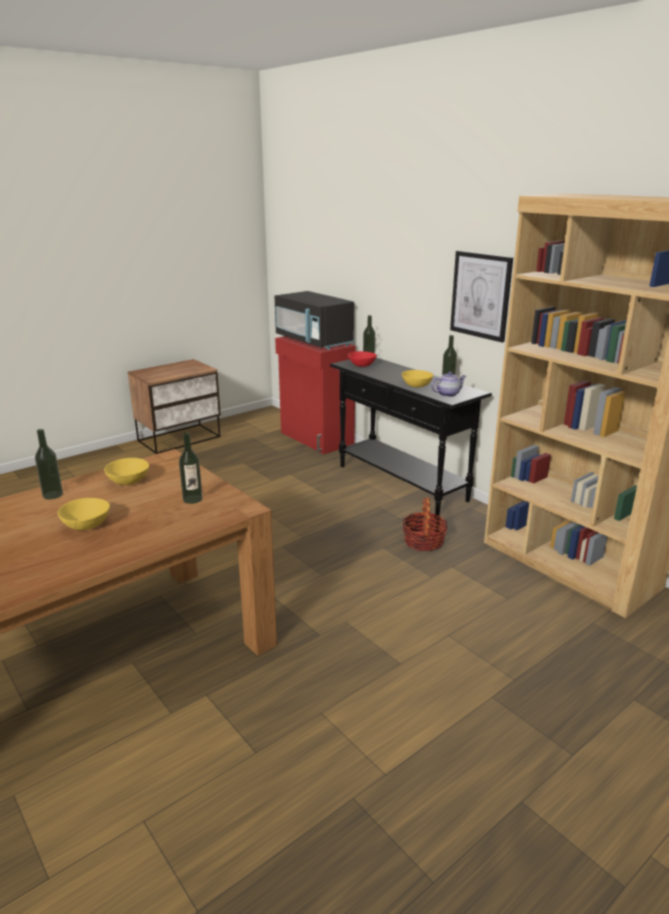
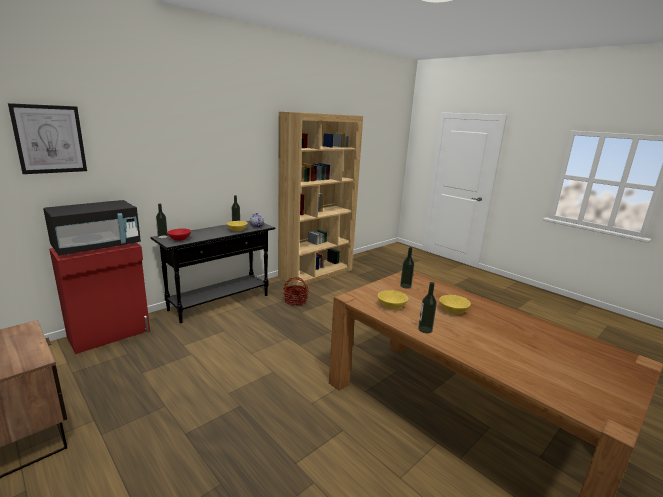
camera: 95 degrees left, 5 degrees down
picture [450,251,513,343] -> picture moved to [8,103,87,174]

